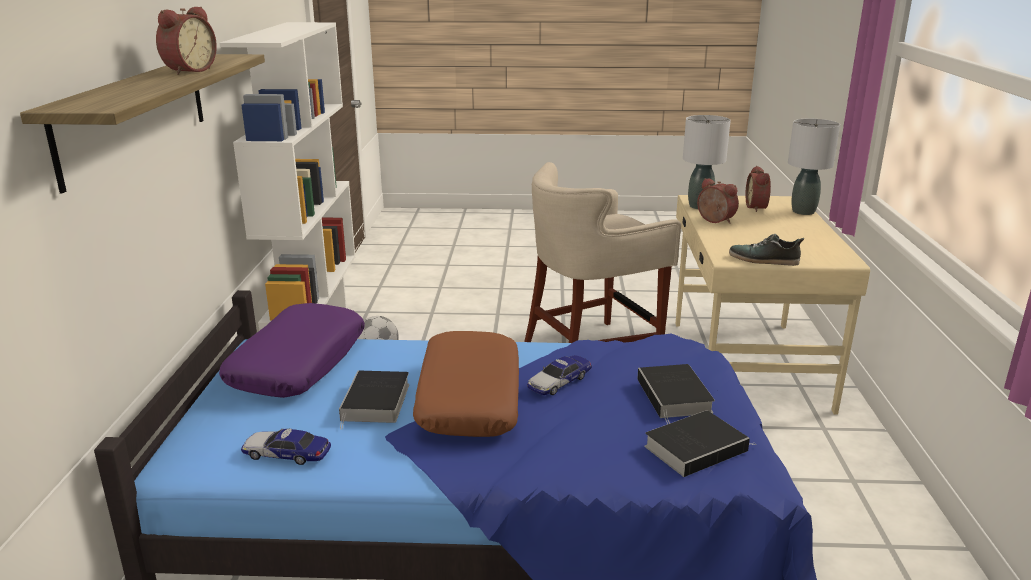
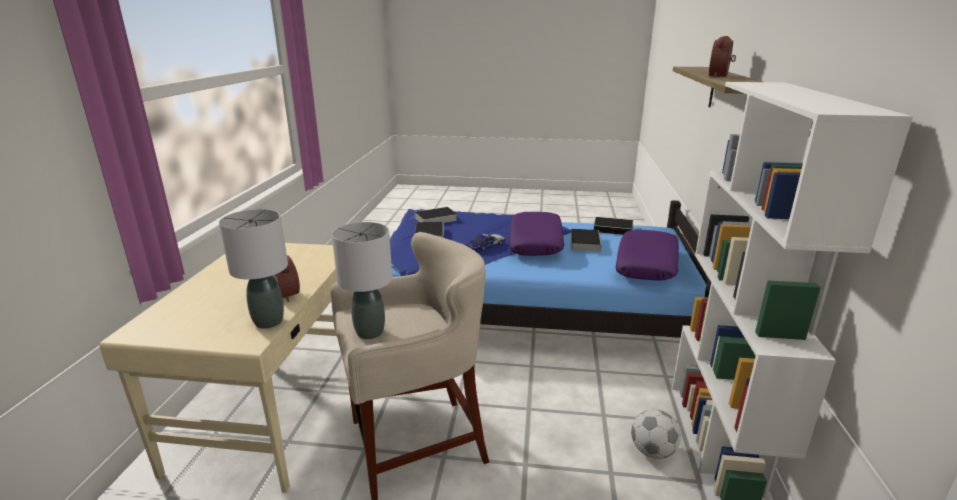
camera: 175 degrees left, 0 degrees up
toy car [241,428,331,465] -> book [594,217,633,235]
brown pillow [413,331,519,437] -> purple pillow [509,212,564,256]
shoe [729,234,804,266] -> none
alarm clock [746,166,771,212] -> none
grey table lamp [788,119,840,215] -> grey table lamp moved to [332,222,392,339]

